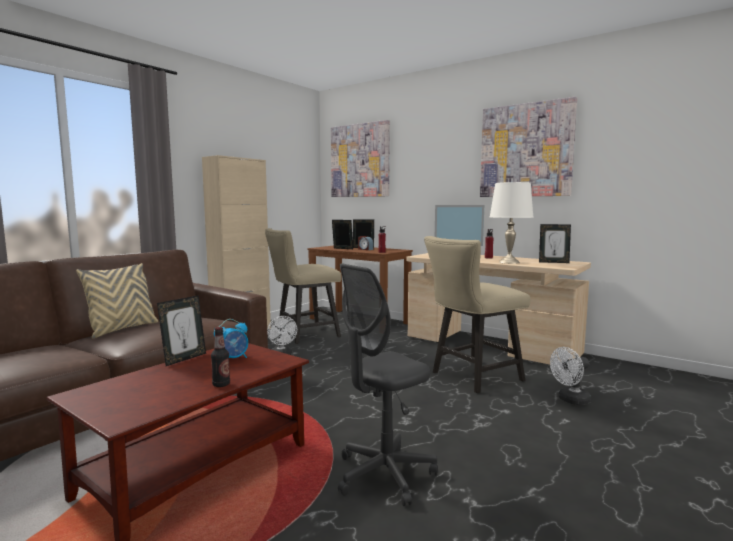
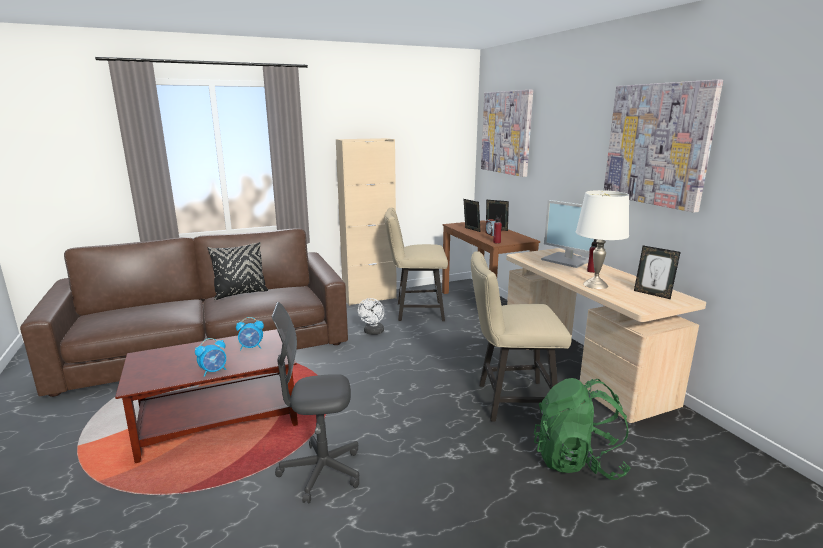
camera: 30 degrees right, 10 degrees up
beige pillow [76,263,158,338] -> black pillow [208,242,268,300]
picture frame [157,295,206,366] -> none
bottle [211,327,230,387] -> alarm clock [195,338,226,377]
white fan [550,347,591,405] -> green backpack [534,378,631,480]

